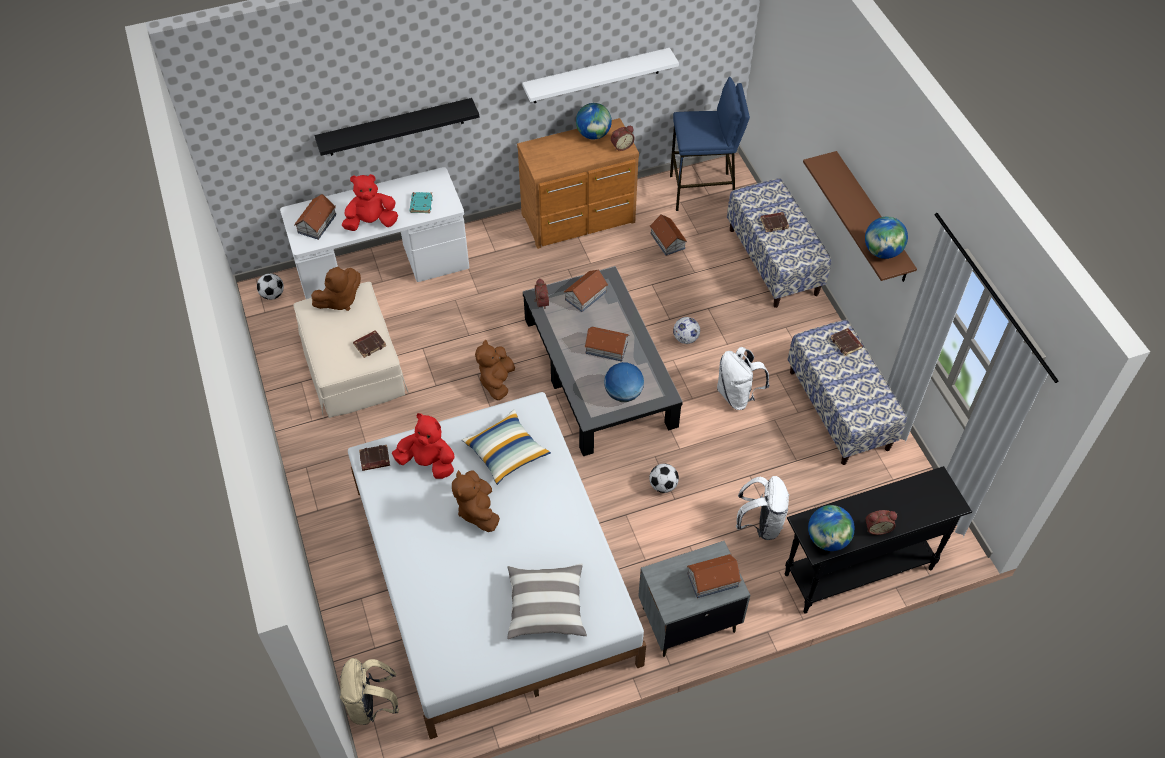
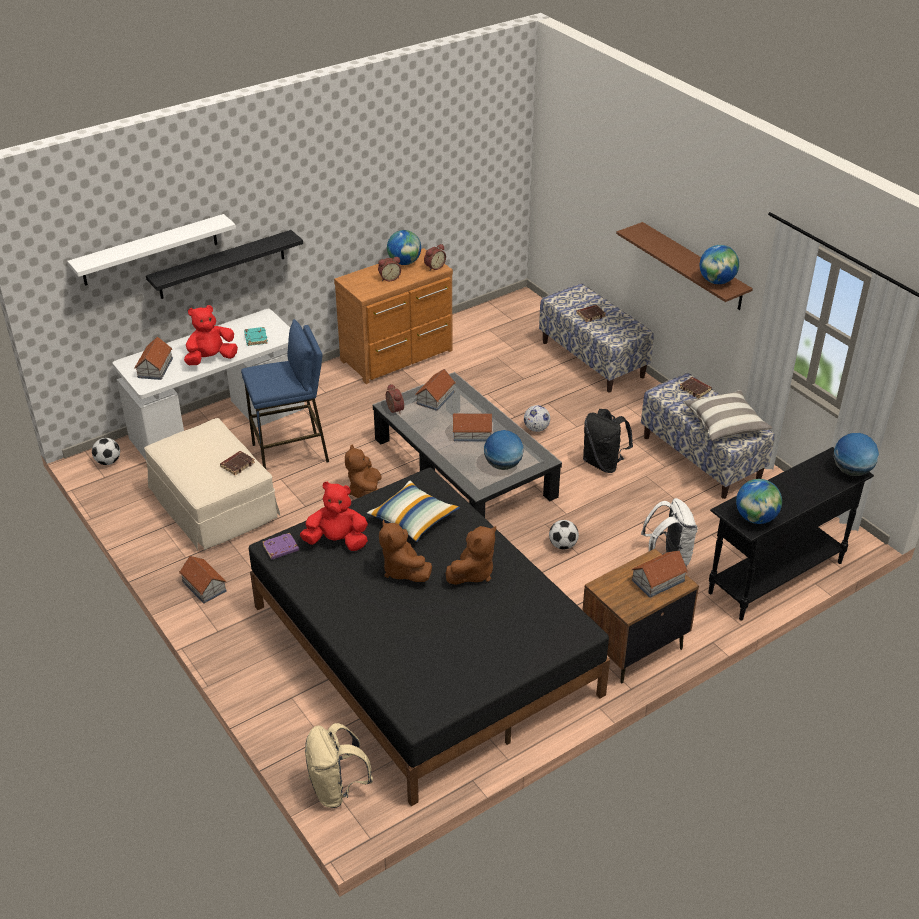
camera: 15 degrees left, 15 degrees down
brown plush toy [311,267,361,311] -> brown plush toy moved to [445,526,496,585]
white bed [348,392,646,739] -> black bed [249,467,610,806]
brown book [359,445,390,471] -> purple book [262,533,299,560]
pillow [507,563,587,639] -> pillow moved to [683,390,772,441]
white shelf [522,48,679,103] -> white shelf moved to [67,214,236,286]
grey nightstand [638,541,750,657] -> brown nightstand [583,549,699,684]
toy house [650,214,687,256] -> toy house moved to [179,556,226,604]
blue stool [670,77,750,211] -> blue stool moved to [241,319,329,469]
white backpack [717,347,770,410] -> black backpack [583,409,633,473]
alarm clock [865,510,897,535] -> alarm clock moved to [378,257,401,281]
none -> globe [833,433,879,476]

